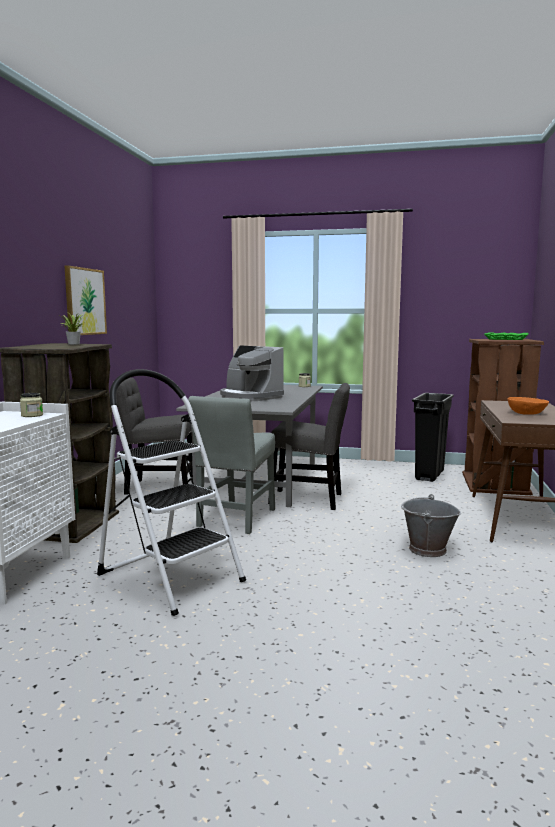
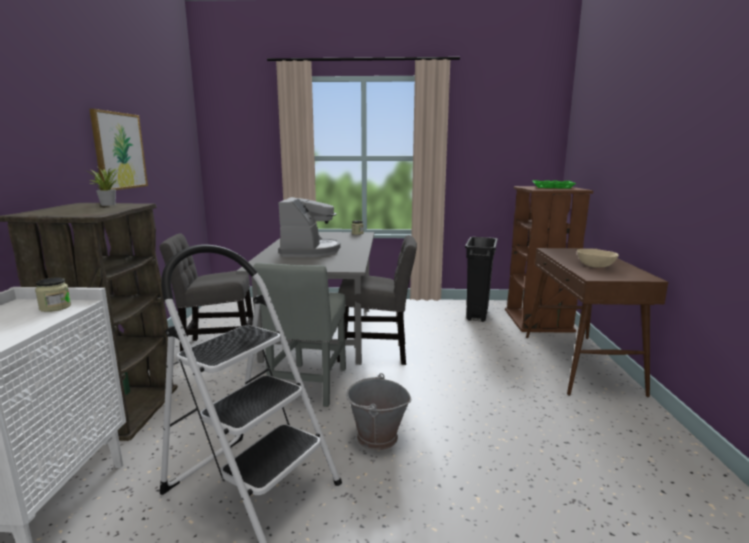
camera: 10 degrees left, 5 degrees up
coffee machine [220,345,284,401] -> coffee machine turned 120 degrees counterclockwise [278,197,341,257]
grey bucket [401,494,461,557] -> grey bucket moved to [346,373,411,450]
orange bowl [508,397,549,415] -> beige bowl [577,249,619,267]

